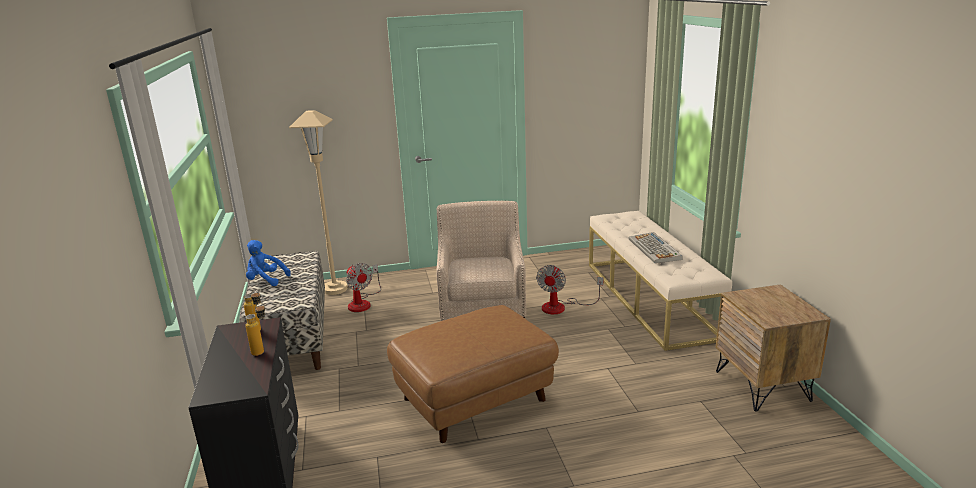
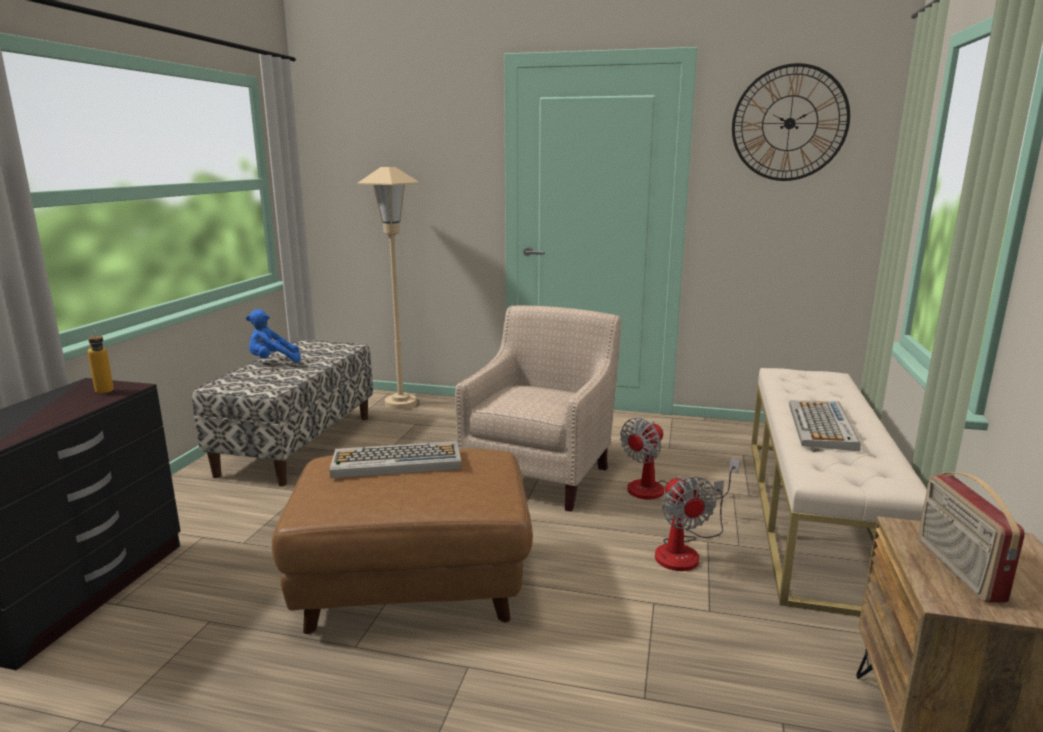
camera: 25 degrees right, 5 degrees down
bottle [245,303,265,356] -> none
blue plush toy [246,240,291,286] -> blue plush toy turned 60 degrees counterclockwise [246,309,301,363]
fan [346,263,381,312] -> fan moved to [655,476,724,571]
none -> keyboard [330,441,461,478]
none -> wall clock [732,63,850,181]
none -> radio [918,472,1025,603]

